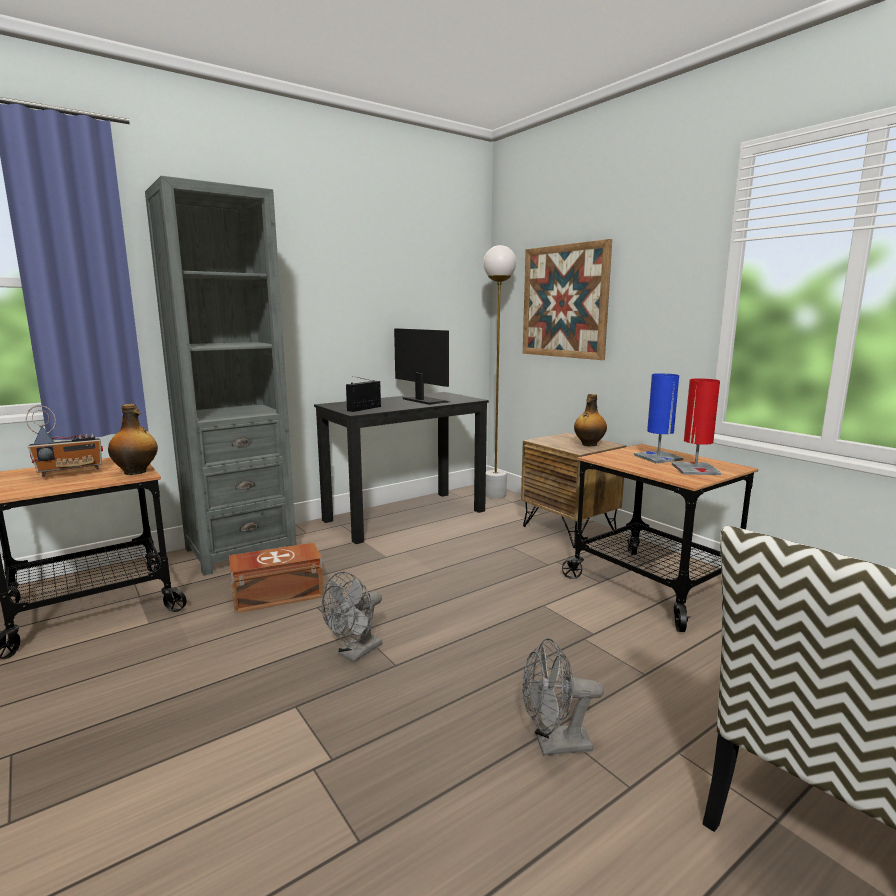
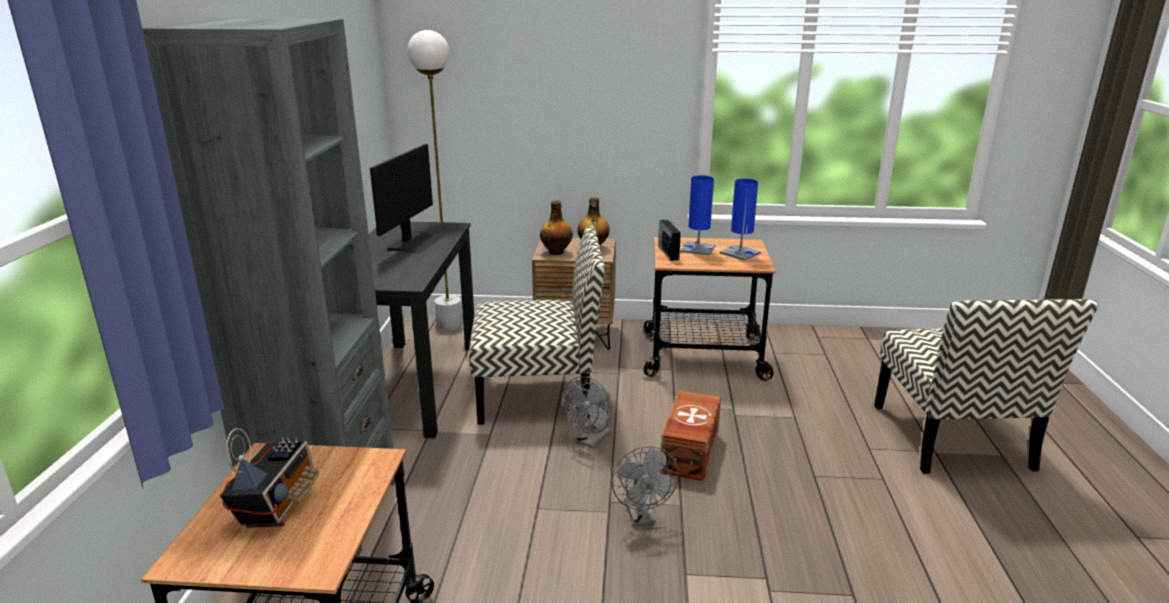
camera: 50 degrees left, 10 degrees up
bottle [108,404,158,475] -> bottle moved to [540,200,573,255]
brown storage box [229,543,324,613] -> brown storage box moved to [660,391,721,481]
radio [346,376,381,412] -> radio moved to [658,220,681,261]
monitor [394,328,450,405] -> monitor turned 105 degrees clockwise [370,144,444,254]
grey fan [522,638,604,756] -> grey fan moved to [563,376,612,448]
picture [523,239,612,360] -> none
red table lamp [672,379,721,475] -> blue table lamp [720,178,761,261]
none -> chair [469,225,605,425]

